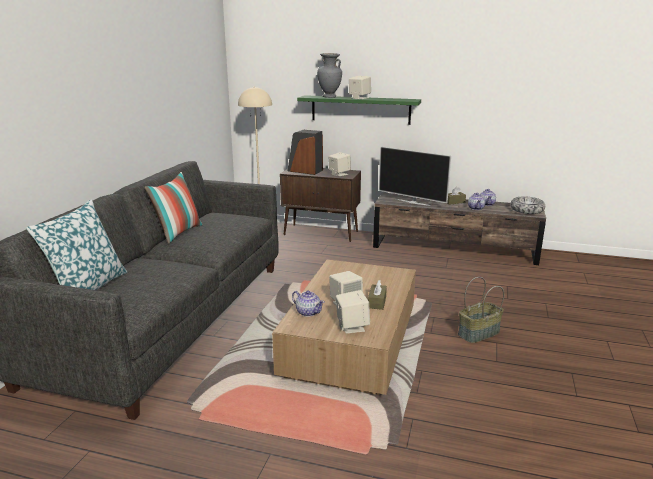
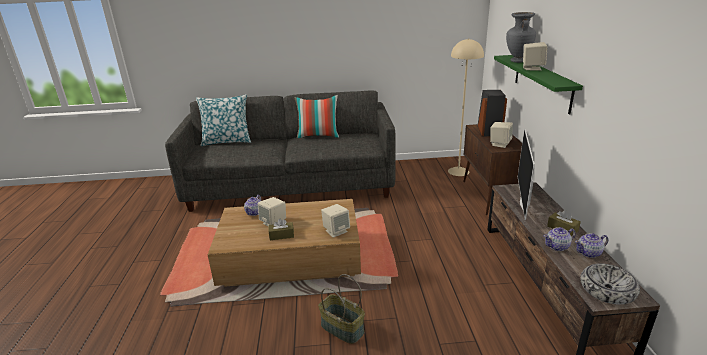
camera: 70 degrees right, 5 degrees up
beige speaker [336,290,370,333] -> beige speaker moved to [321,204,350,238]

